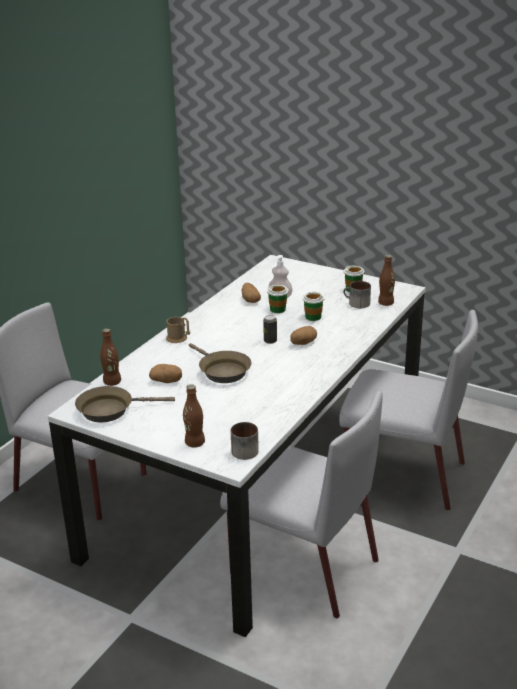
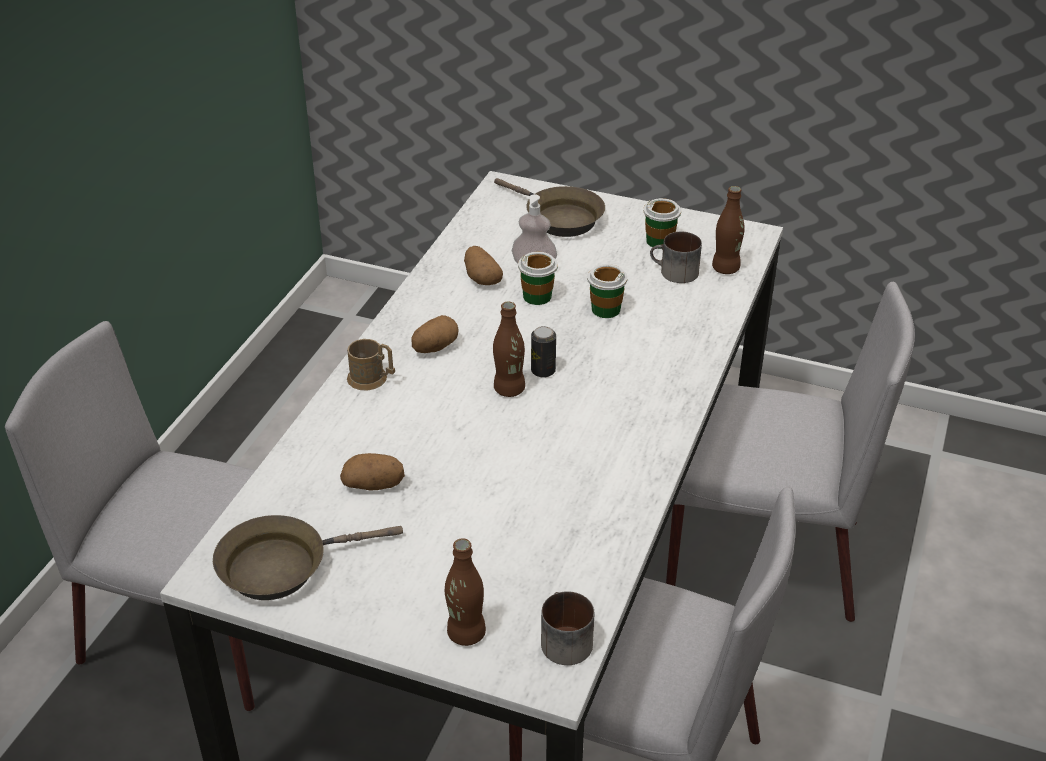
camera: 10 degrees left, 10 degrees up
brown bottle [100,328,121,386] -> brown bottle moved to [493,302,525,397]
brown frying pan [189,343,252,383] -> brown frying pan moved to [494,178,605,237]
potato [290,326,317,345] -> potato moved to [411,315,459,353]

